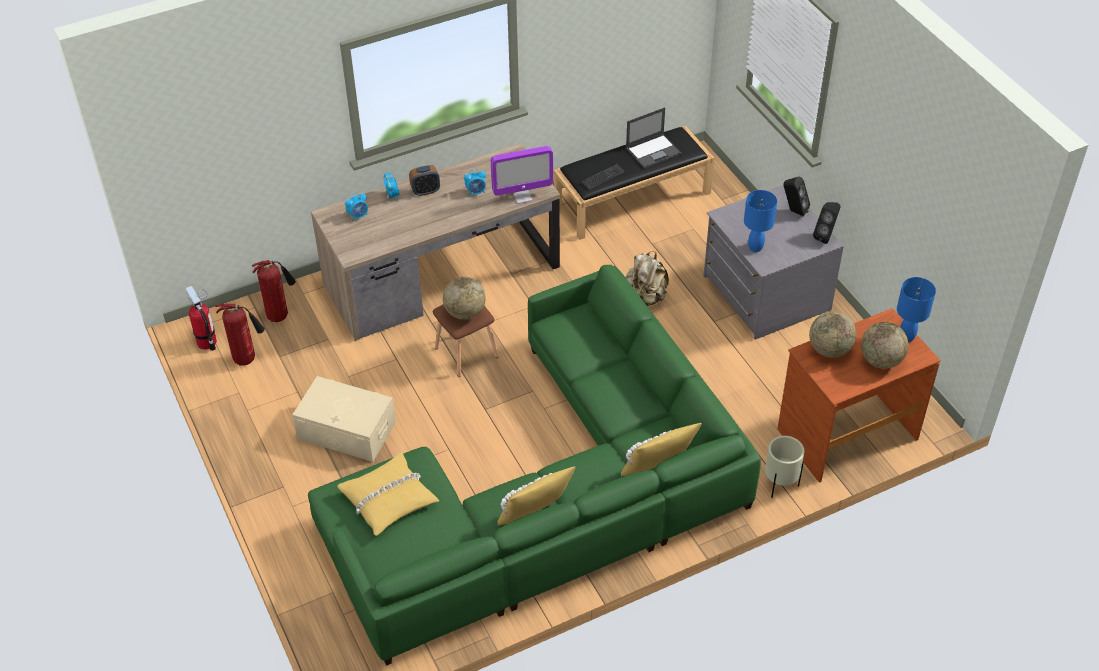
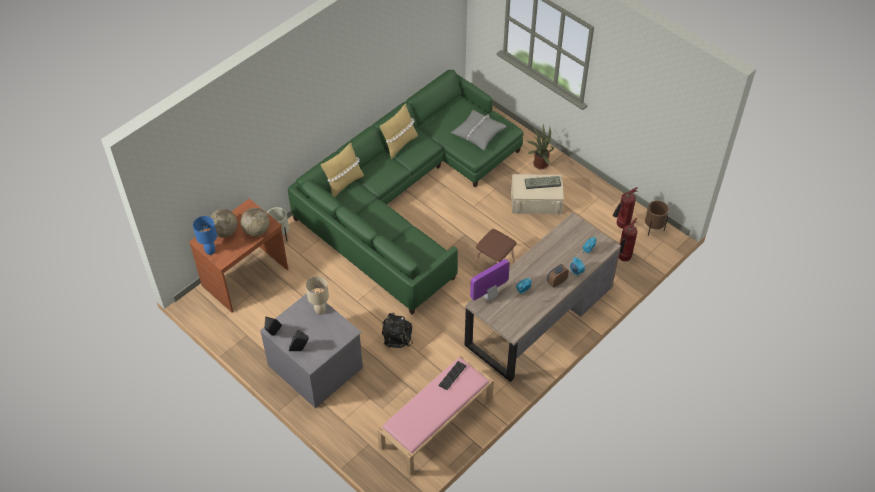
camera: 160 degrees right, 5 degrees up
fire extinguisher [185,286,217,351] -> brown planter [645,200,669,236]
yellow pillow [337,452,439,536] -> grey pillow [451,110,507,150]
globe [443,277,486,320] -> none
black bench [554,126,714,240] -> pink bench [377,354,494,476]
laptop [626,107,682,169] -> none
beige backpack [626,251,669,306] -> black backpack [382,313,413,348]
blue table lamp [744,190,777,252] -> beige table lamp [306,276,329,315]
none -> keyboard [524,176,561,189]
none -> potted plant [527,125,554,169]

